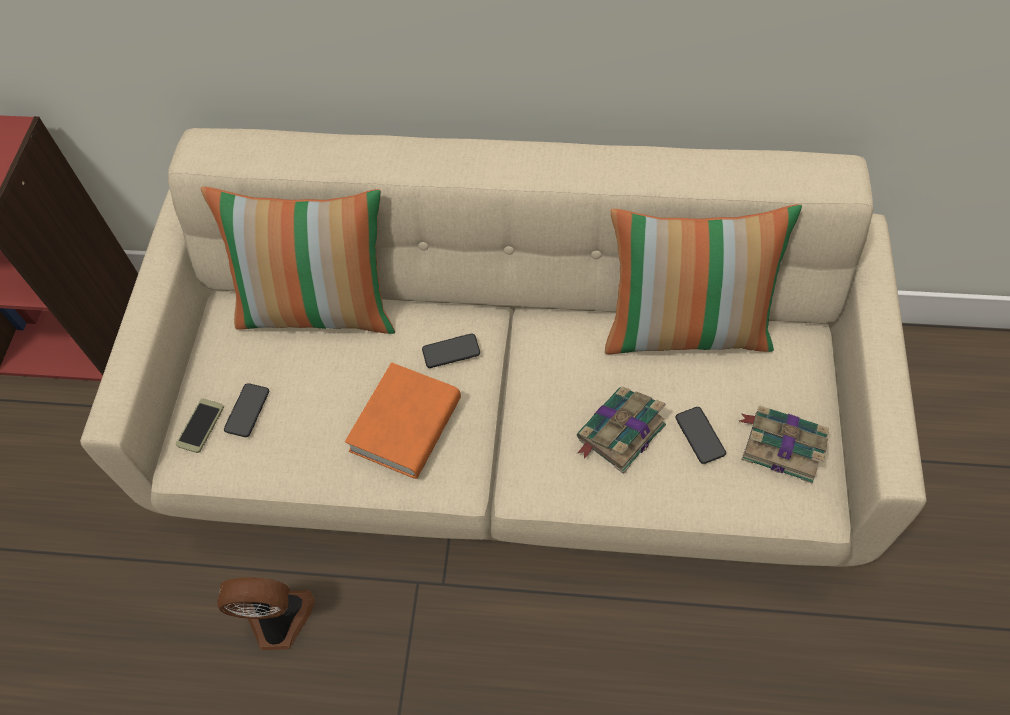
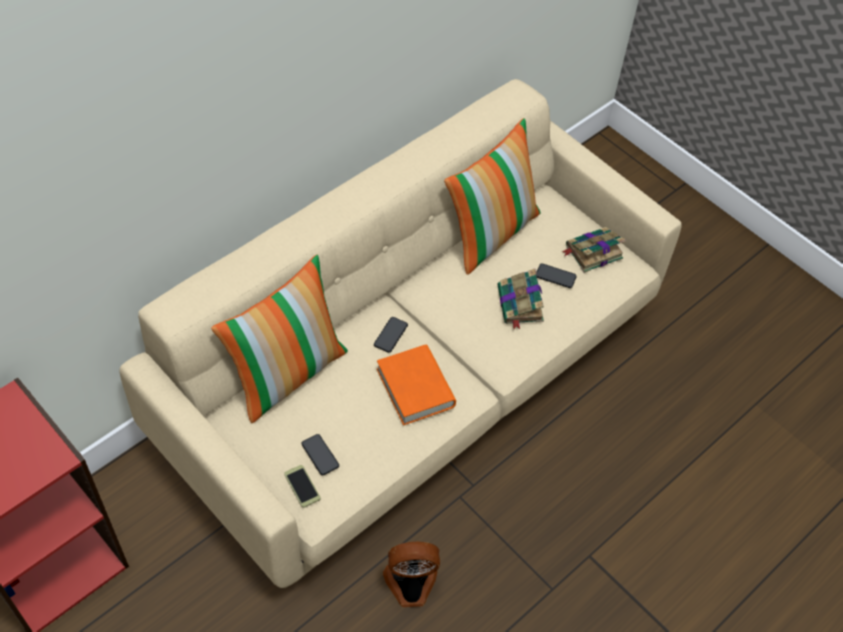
camera: 55 degrees left, 5 degrees down
fan [217,577,315,650] -> fan turned 45 degrees clockwise [383,542,440,607]

